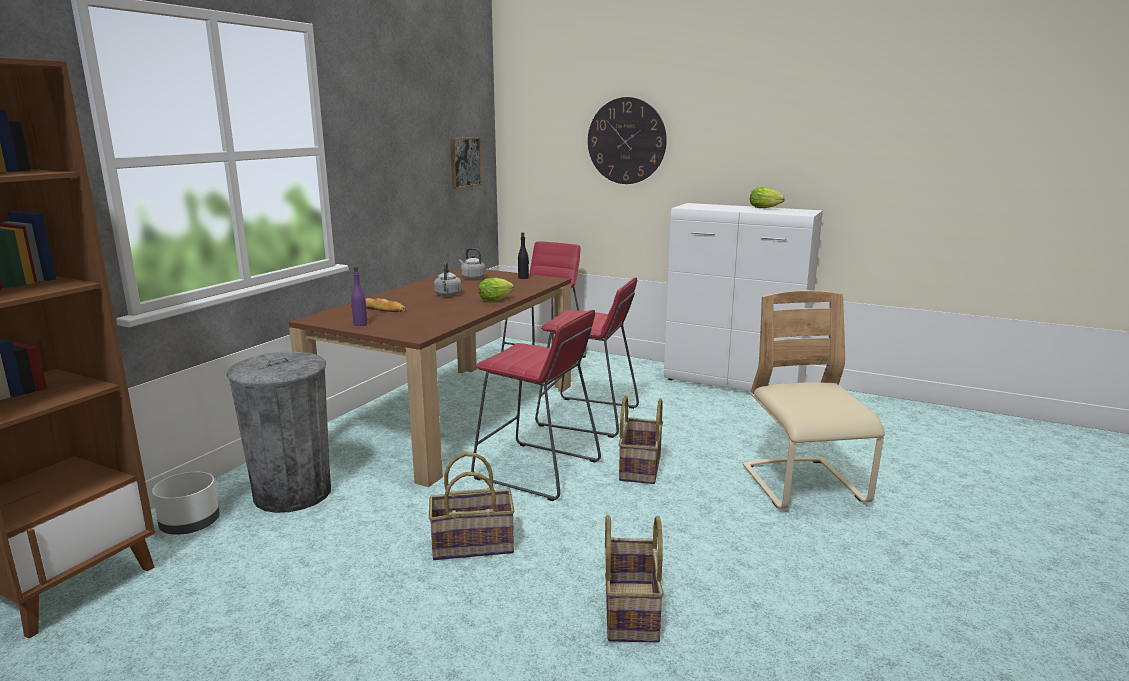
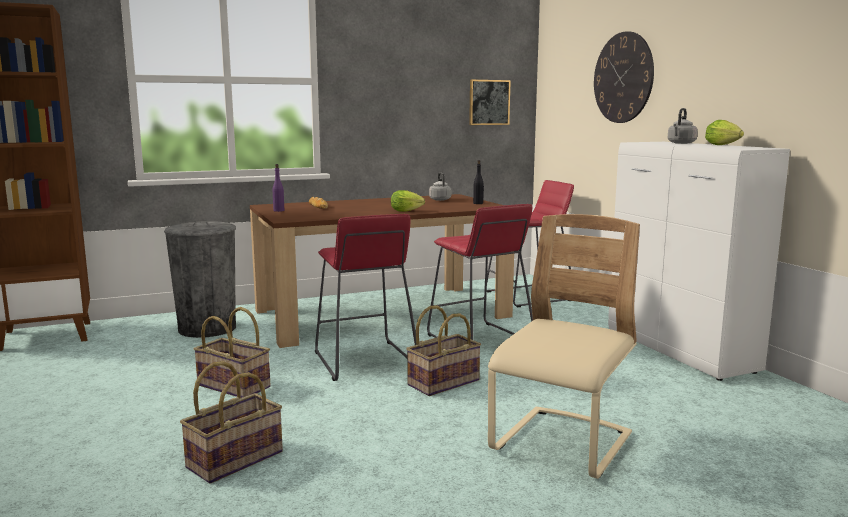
camera: 40 degrees right, 5 degrees down
white planter [152,472,220,535] -> none
grey kettle [434,261,462,296] -> grey kettle moved to [668,108,698,144]

